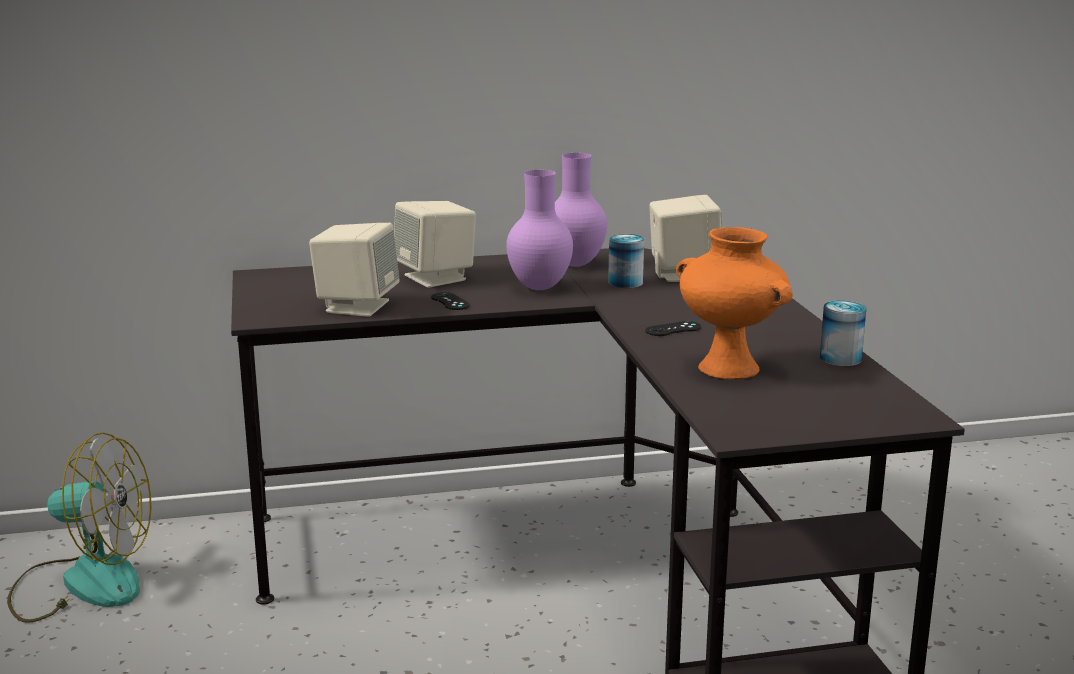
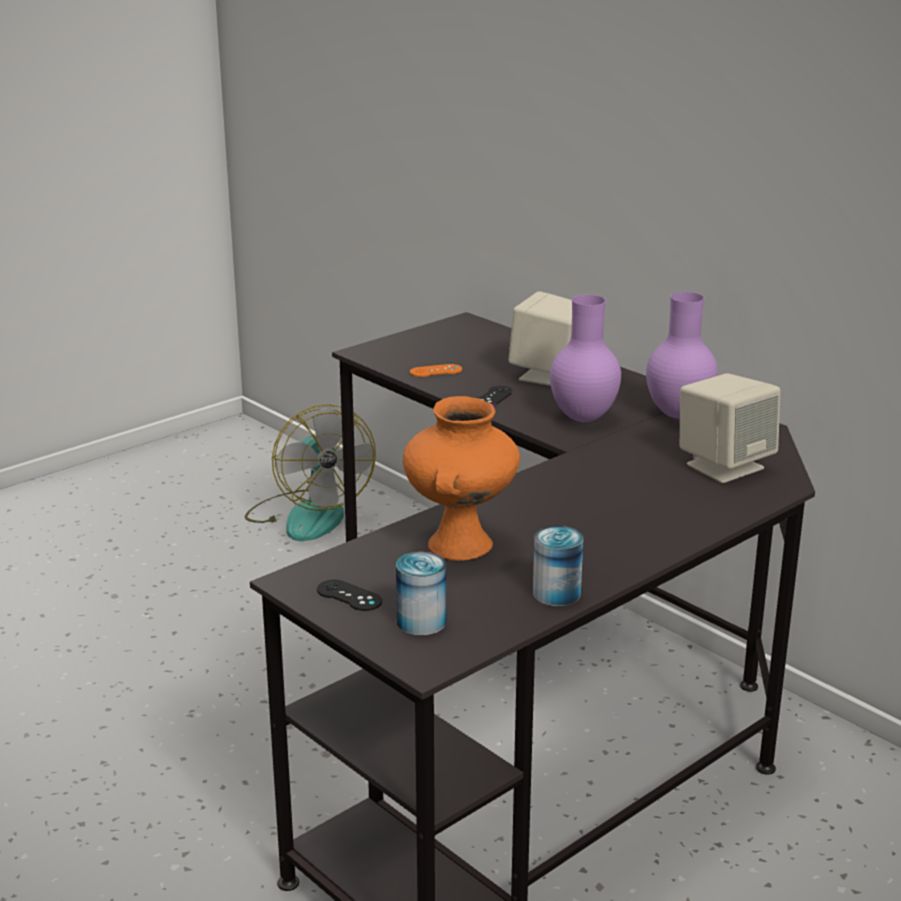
camera: 60 degrees right, 5 degrees up
beige speaker [309,223,400,317] -> orange game controller [410,364,462,377]
can [608,234,644,288] -> can moved to [396,552,446,635]
black game controller [645,321,701,336] -> black game controller moved to [317,580,382,611]

